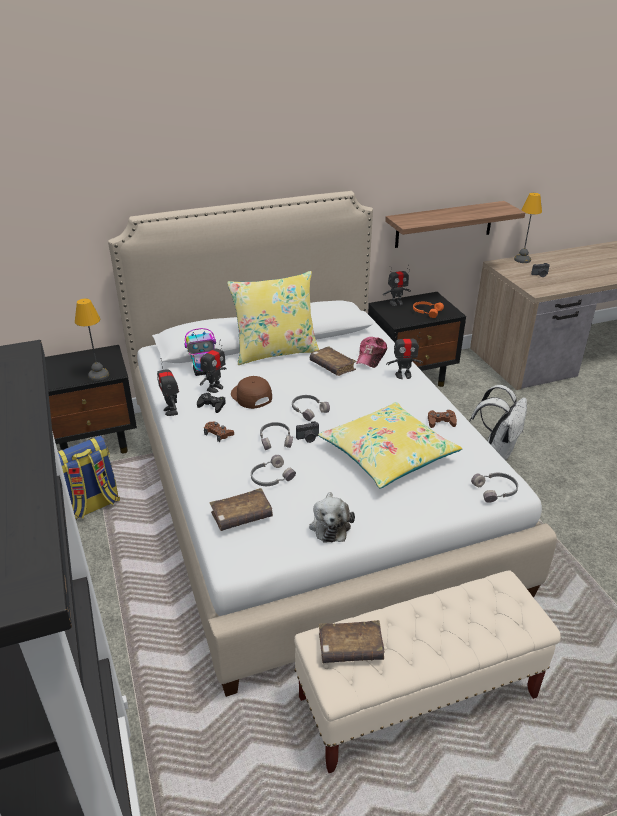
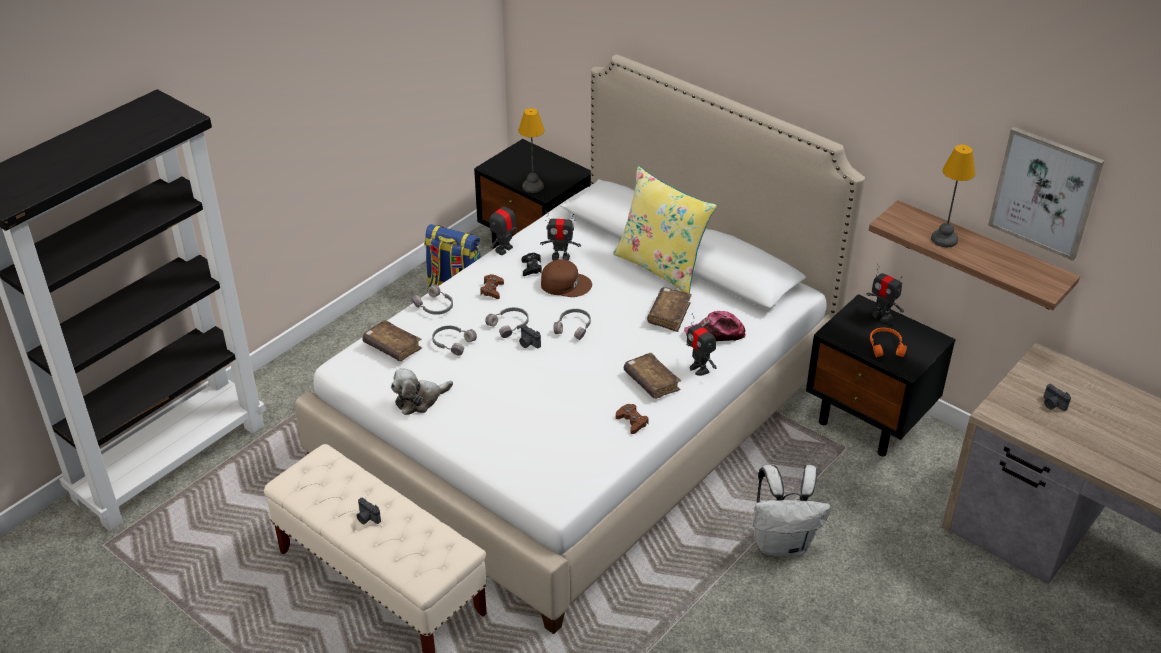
camera: 60 degrees right, 5 degrees up
toy robot [185,328,216,376] -> none
brown cap [231,376,272,409] -> brown cap turned 75 degrees clockwise [541,259,592,297]
yellow pillow [318,402,463,488] -> none
brown book [319,620,384,663] -> brown book moved to [624,353,681,399]
grey headphones [471,473,518,503] -> grey headphones moved to [411,284,453,315]
table lamp [514,193,542,263] -> table lamp moved to [931,145,975,247]
none -> camera [356,498,381,524]
none -> picture [988,127,1104,261]

